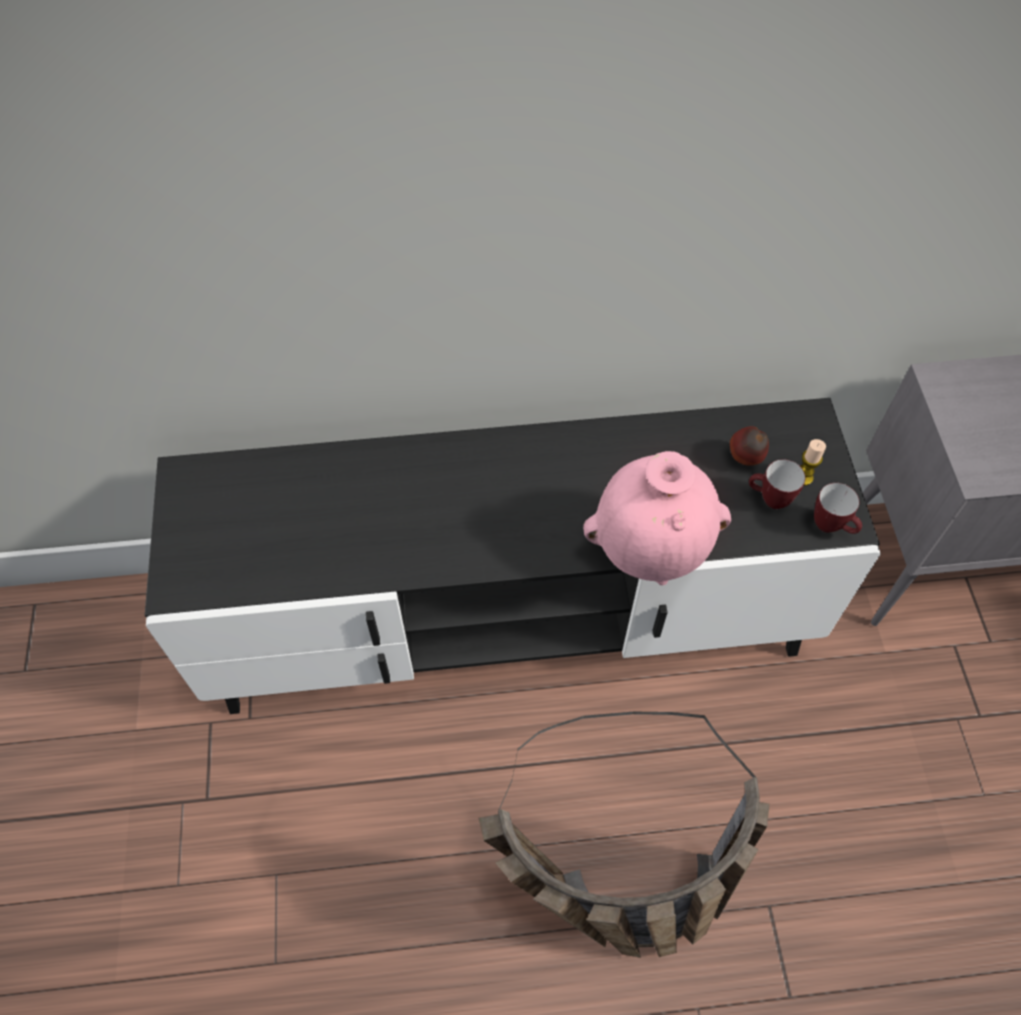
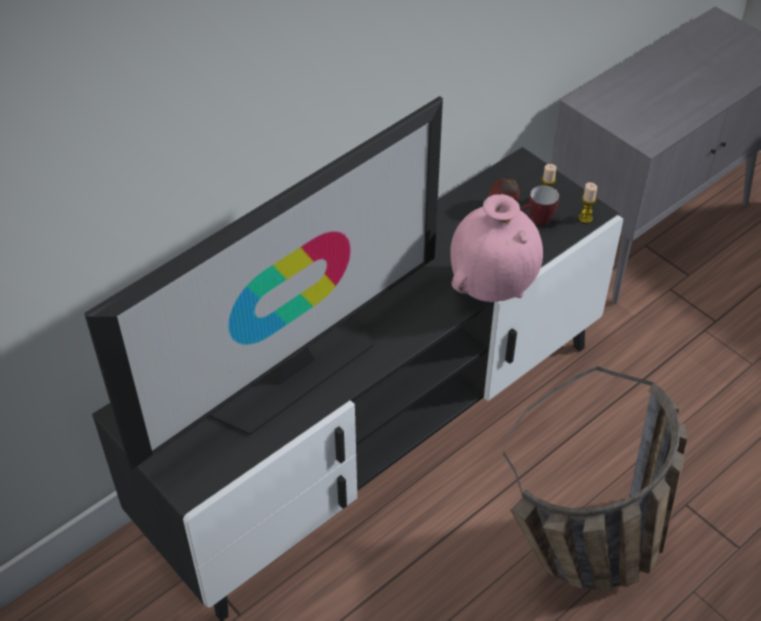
camera: 35 degrees left, 10 degrees down
mug [814,483,862,534] -> candle [578,182,597,223]
none -> television [84,96,443,470]

